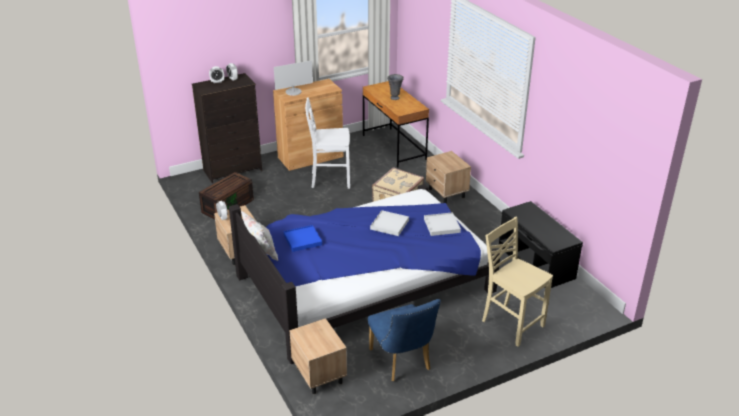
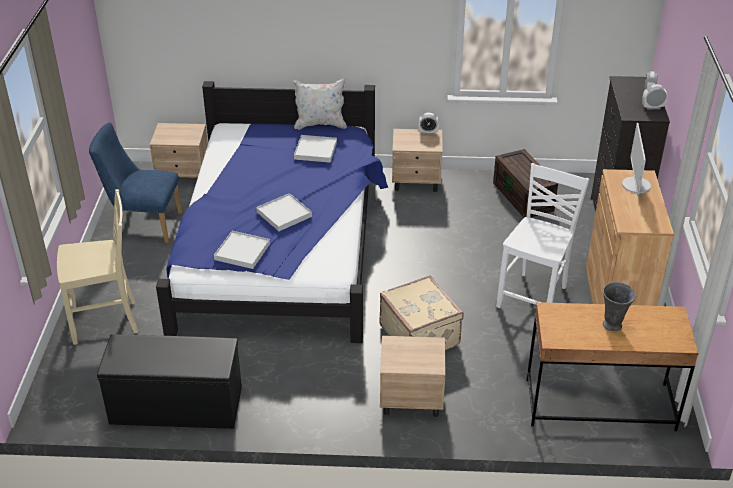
camera: 120 degrees right, 5 degrees up
blue tray [284,225,322,252] -> white tray [294,135,337,163]

